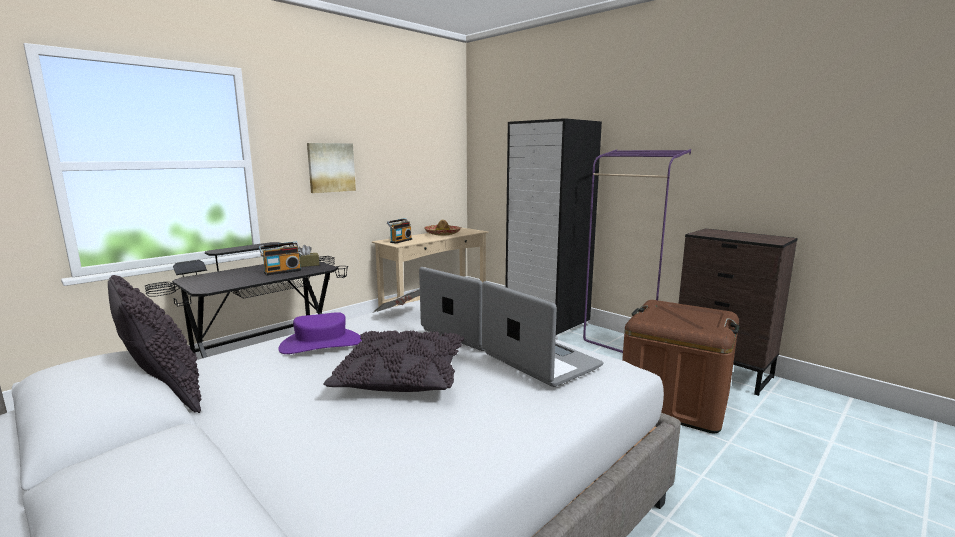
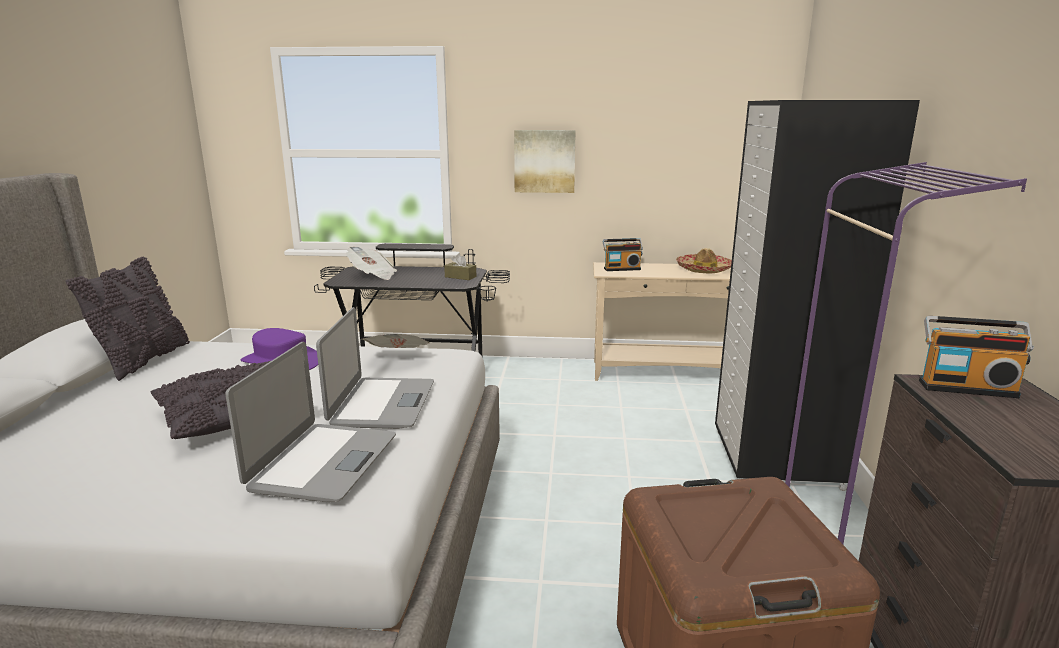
camera: 50 degrees right, 5 degrees up
radio [259,242,301,275] -> radio moved to [919,316,1034,398]
none -> newspaper [346,246,397,280]

